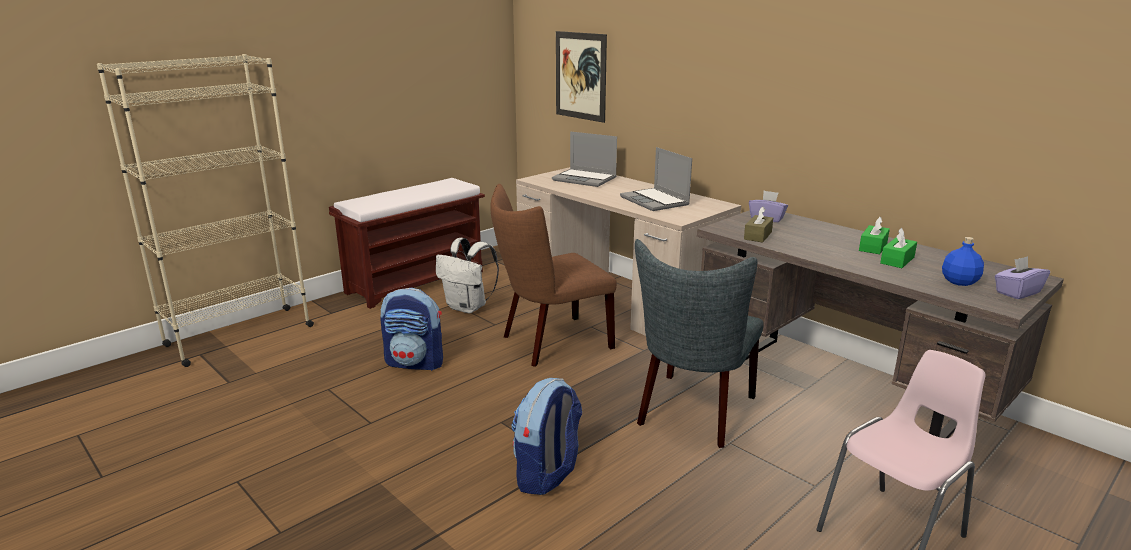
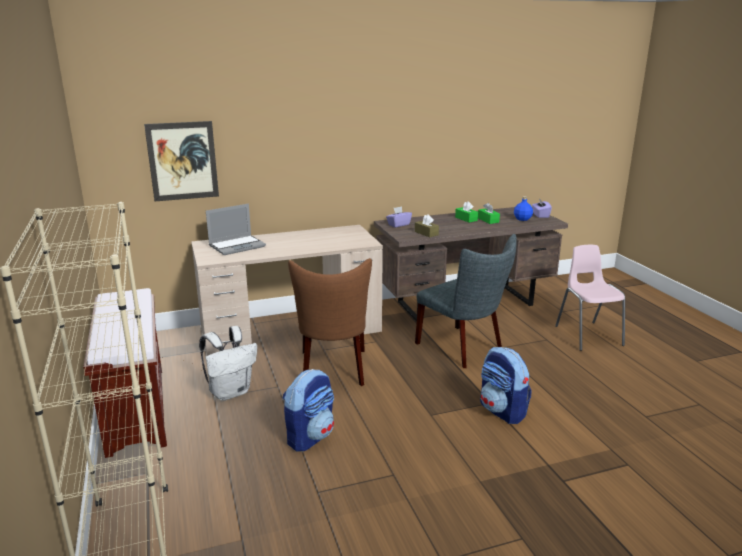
camera: 65 degrees left, 0 degrees up
laptop [620,147,692,211] -> none

